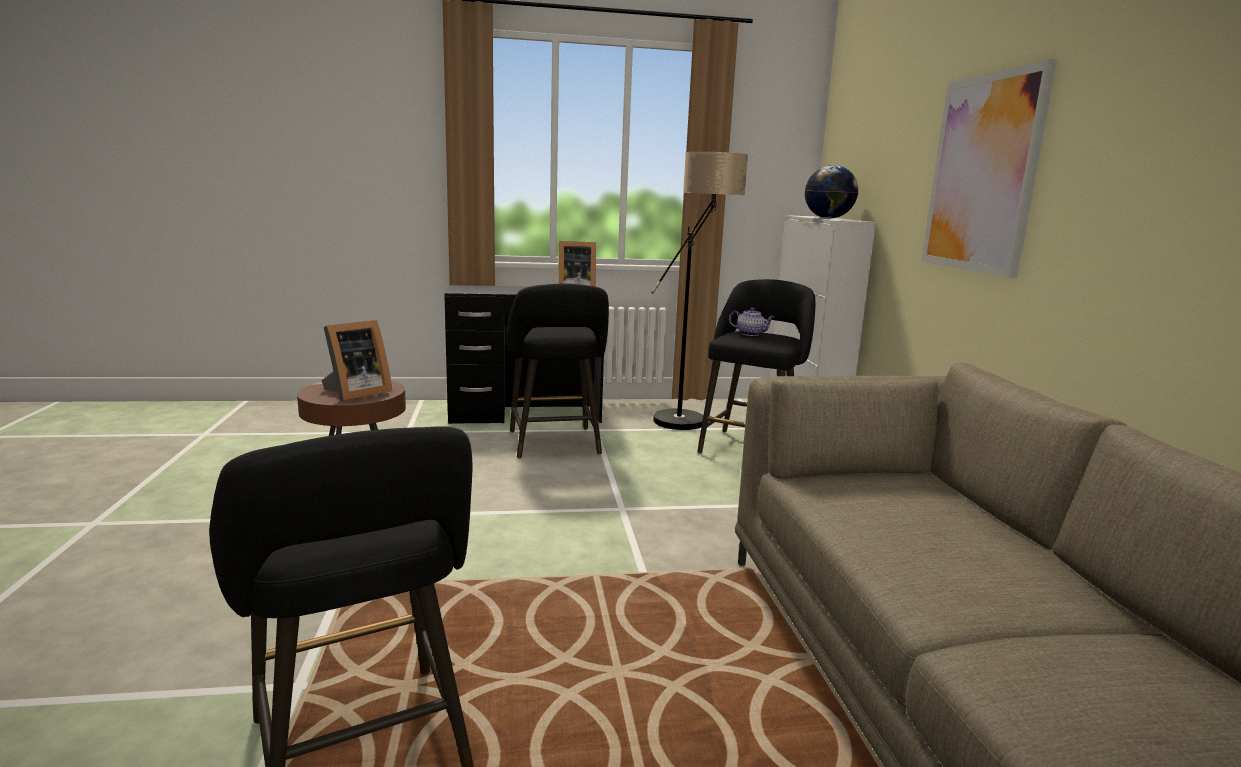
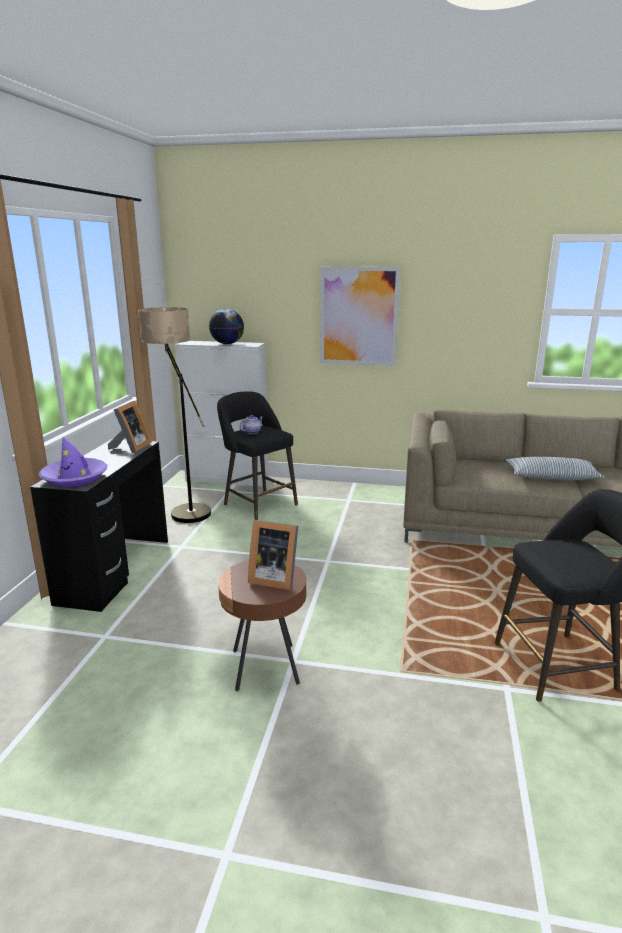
camera: 70 degrees left, 5 degrees up
picture frame [321,320,392,401] -> picture frame turned 135 degrees clockwise [248,520,298,590]
black stool [507,284,609,459] -> none
none -> purple hat [39,437,107,487]
none -> pillow [506,457,604,480]

